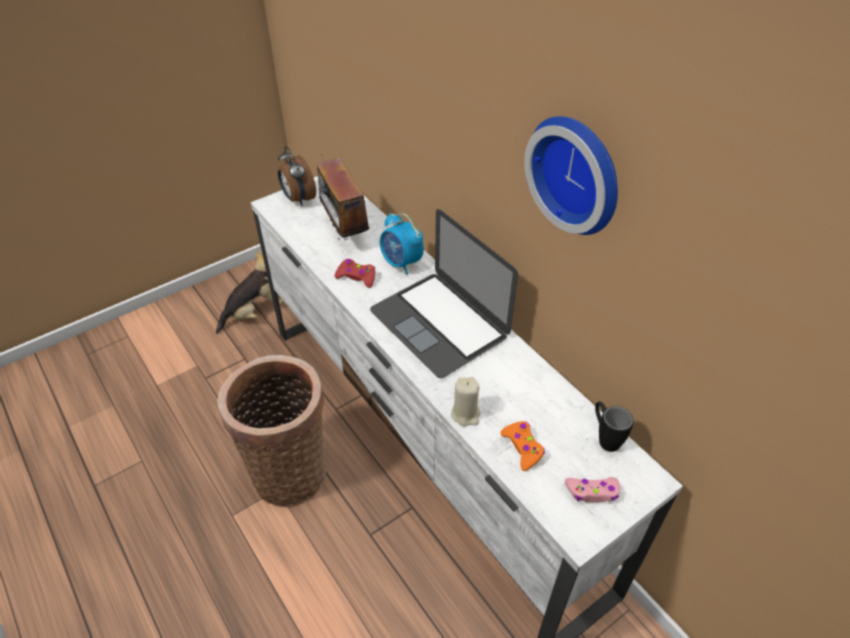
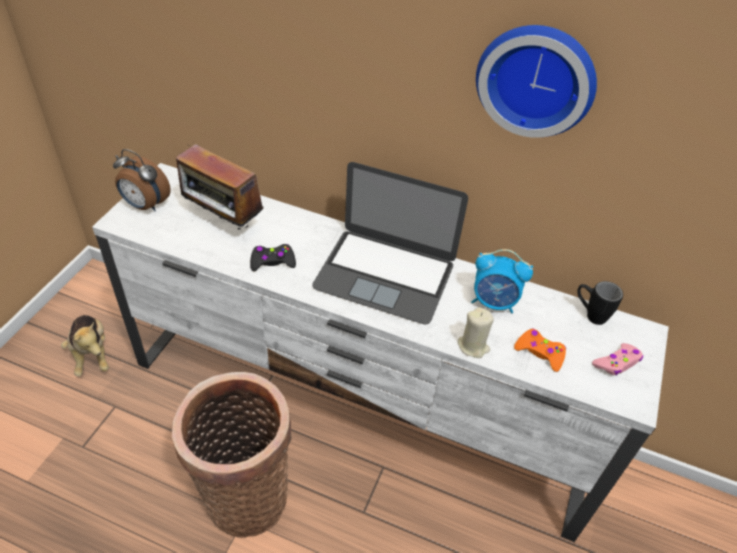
camera: 35 degrees left, 0 degrees up
plush toy [216,250,283,334] -> plush toy turned 135 degrees clockwise [61,315,109,376]
red game controller [335,259,375,288] -> black game controller [250,244,296,271]
alarm clock [380,213,424,275] -> alarm clock moved to [471,249,533,313]

